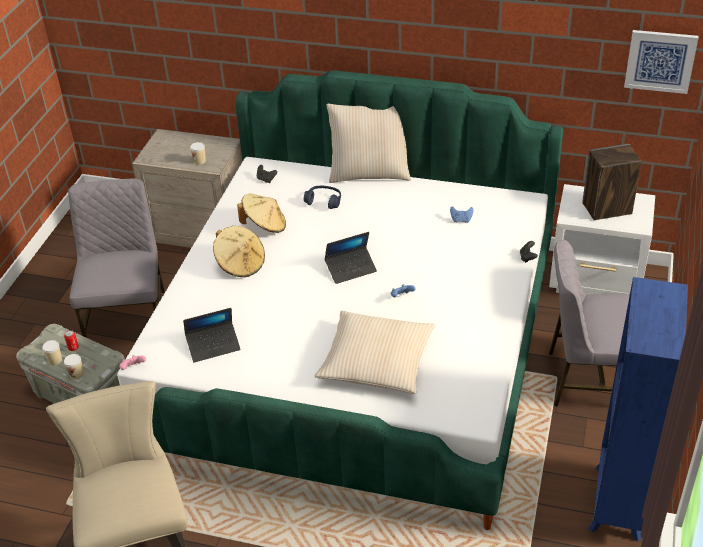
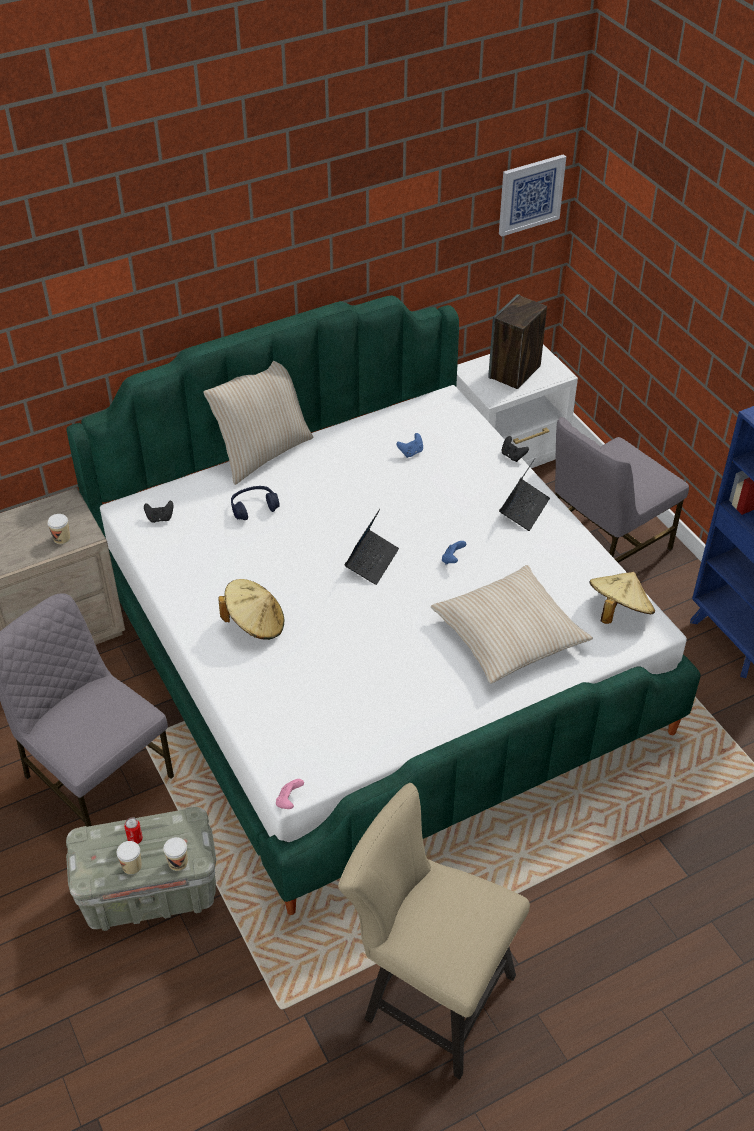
camera: 45 degrees left, 5 degrees up
laptop [183,308,241,363] -> laptop moved to [499,459,550,531]
beige hat [237,194,286,233] -> beige hat moved to [589,572,655,624]

